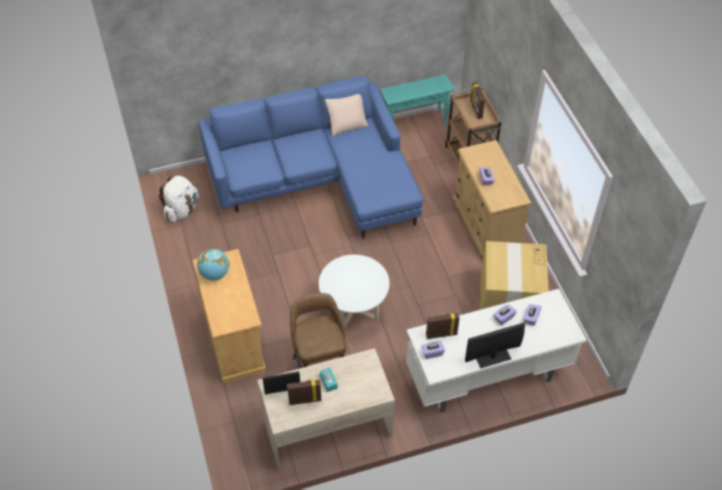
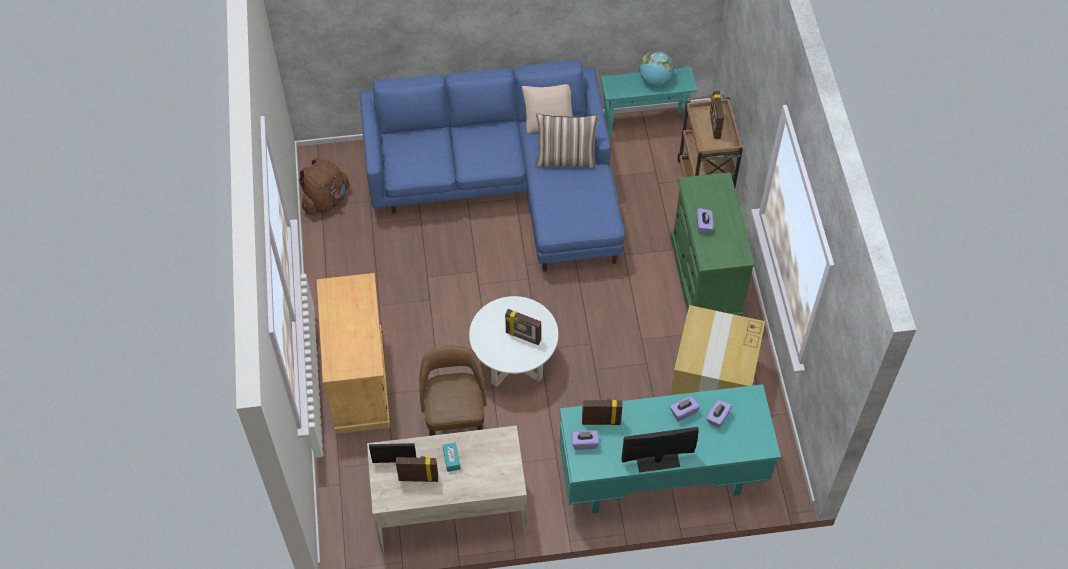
camera: 10 degrees right, 5 degrees up
white backpack [159,176,199,222] -> brown backpack [299,158,350,216]
globe [197,249,229,281] -> globe moved to [639,51,674,85]
white desk [406,289,587,413] -> turquoise desk [559,384,781,513]
beige dresser [453,140,531,261] -> green dresser [671,172,755,316]
none -> picture frame [505,309,541,345]
none -> pillow [535,114,599,168]

